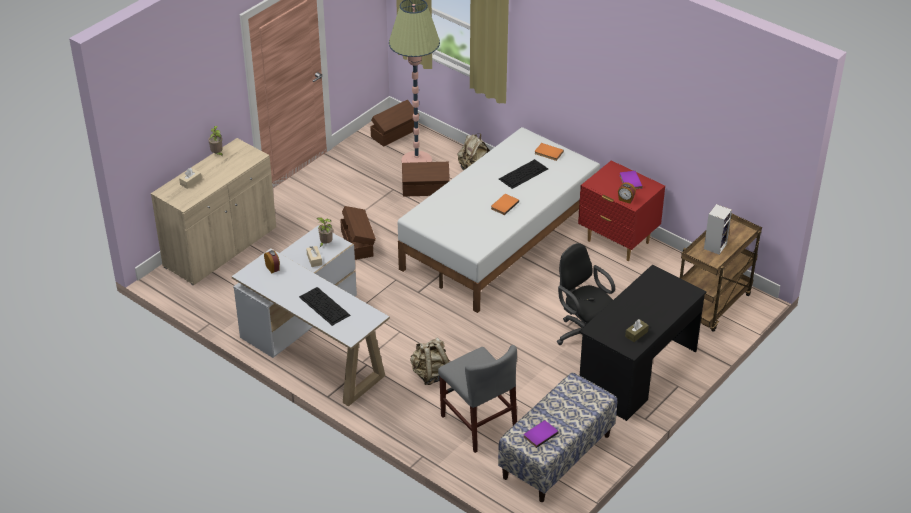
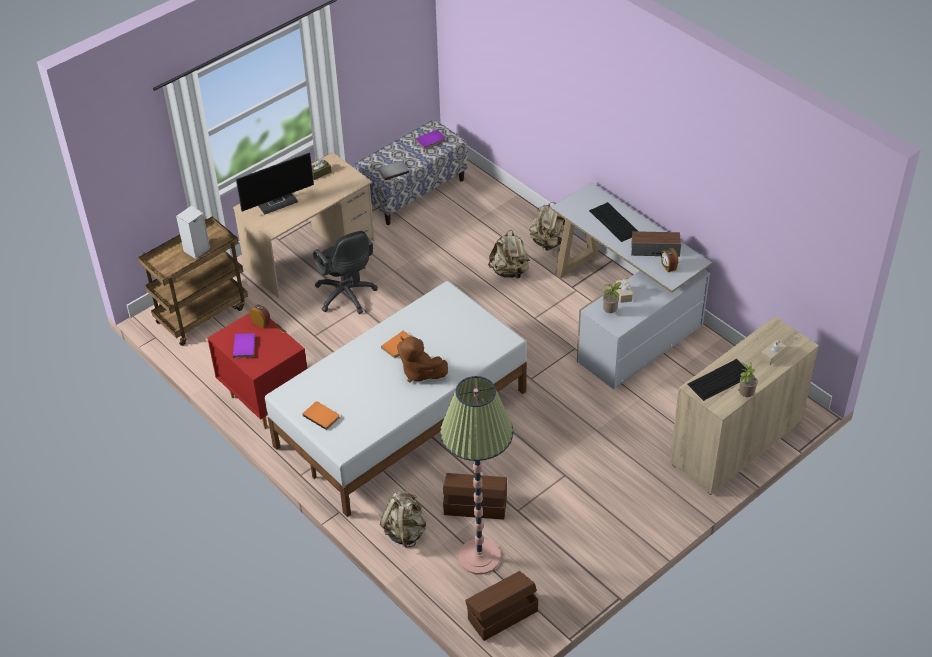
camera: 170 degrees left, 5 degrees up
brown storage box [340,206,376,260] -> none
grey chair [438,345,517,453] -> none
keyboard [499,159,548,189] -> keyboard moved to [687,359,752,401]
black desk [579,265,706,421] -> beige desk [233,152,375,298]
none -> monitor [236,152,314,214]
none -> grey book [378,161,409,180]
none -> brown plush toy [397,336,448,383]
none -> beige backpack [530,202,565,251]
none -> speaker [631,231,681,257]

